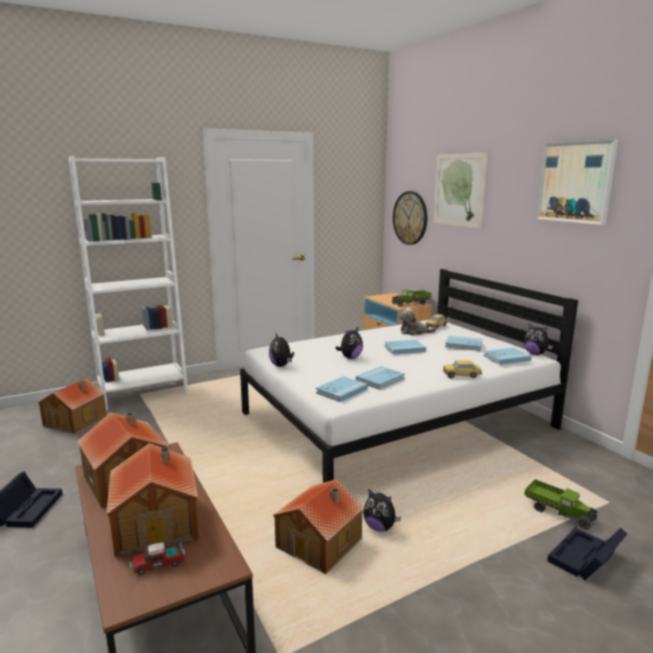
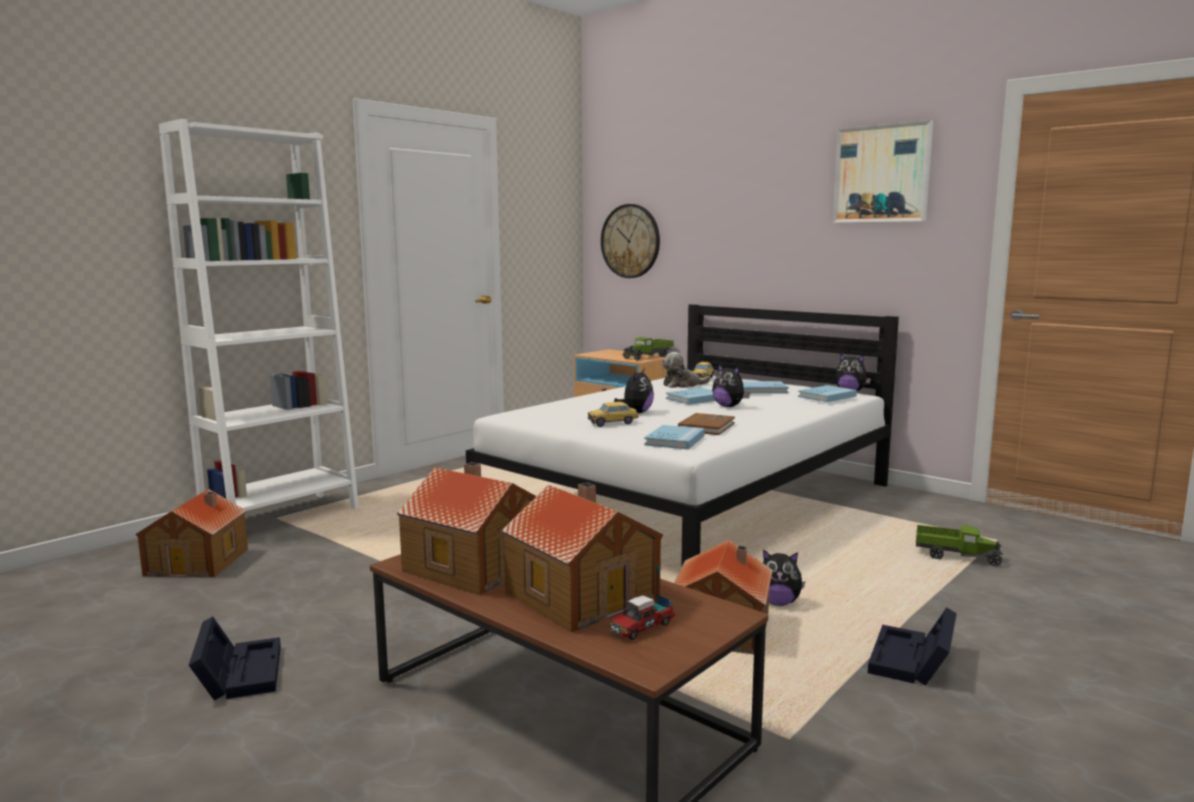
camera: 20 degrees left, 5 degrees down
plush toy [269,332,294,367] -> plush toy moved to [712,364,750,407]
blue book [356,366,405,390] -> brown book [678,413,735,435]
picture [434,153,488,229] -> none
toy car [443,360,482,378] -> toy car moved to [588,402,639,427]
black storage box [547,527,627,580] -> black storage box moved to [868,607,957,686]

